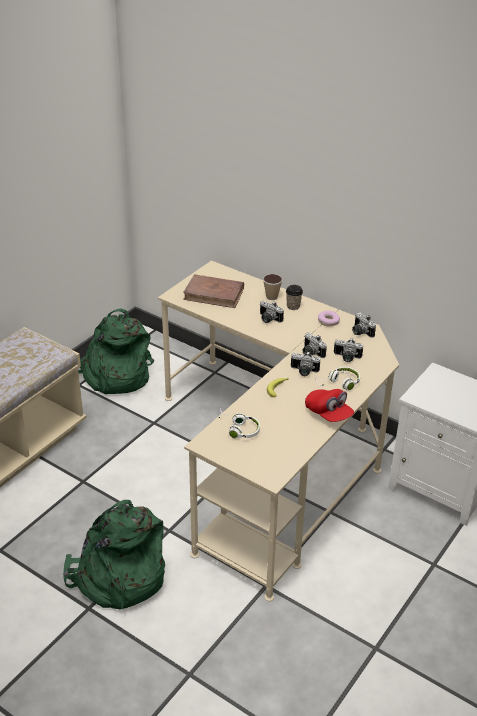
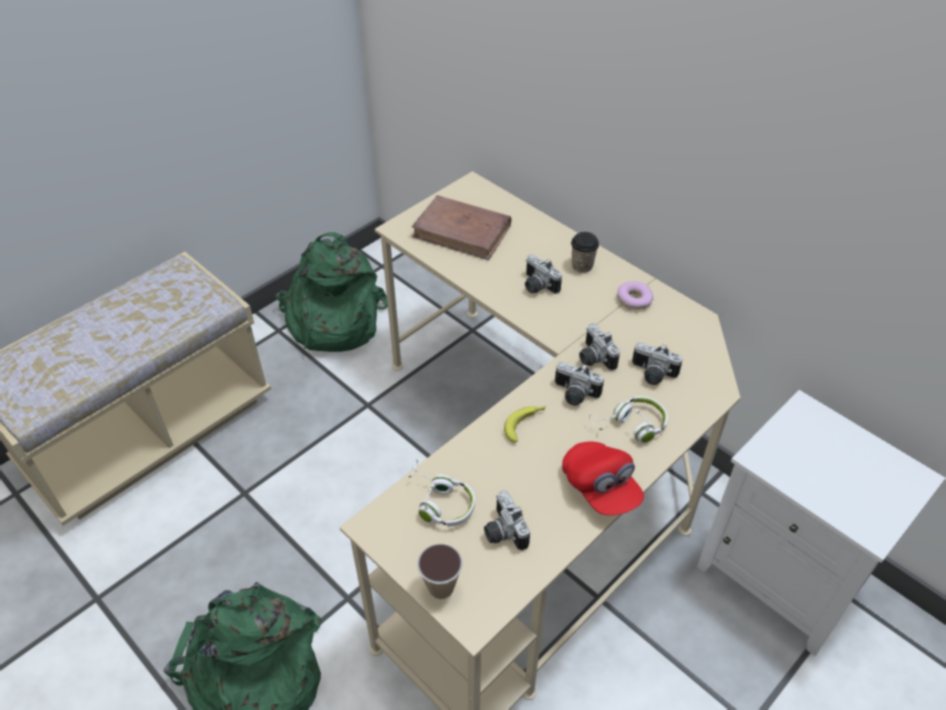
camera: 10 degrees right, 10 degrees up
cup [263,274,283,300] -> cup moved to [417,544,463,599]
camera [352,312,376,338] -> camera moved to [484,490,530,551]

